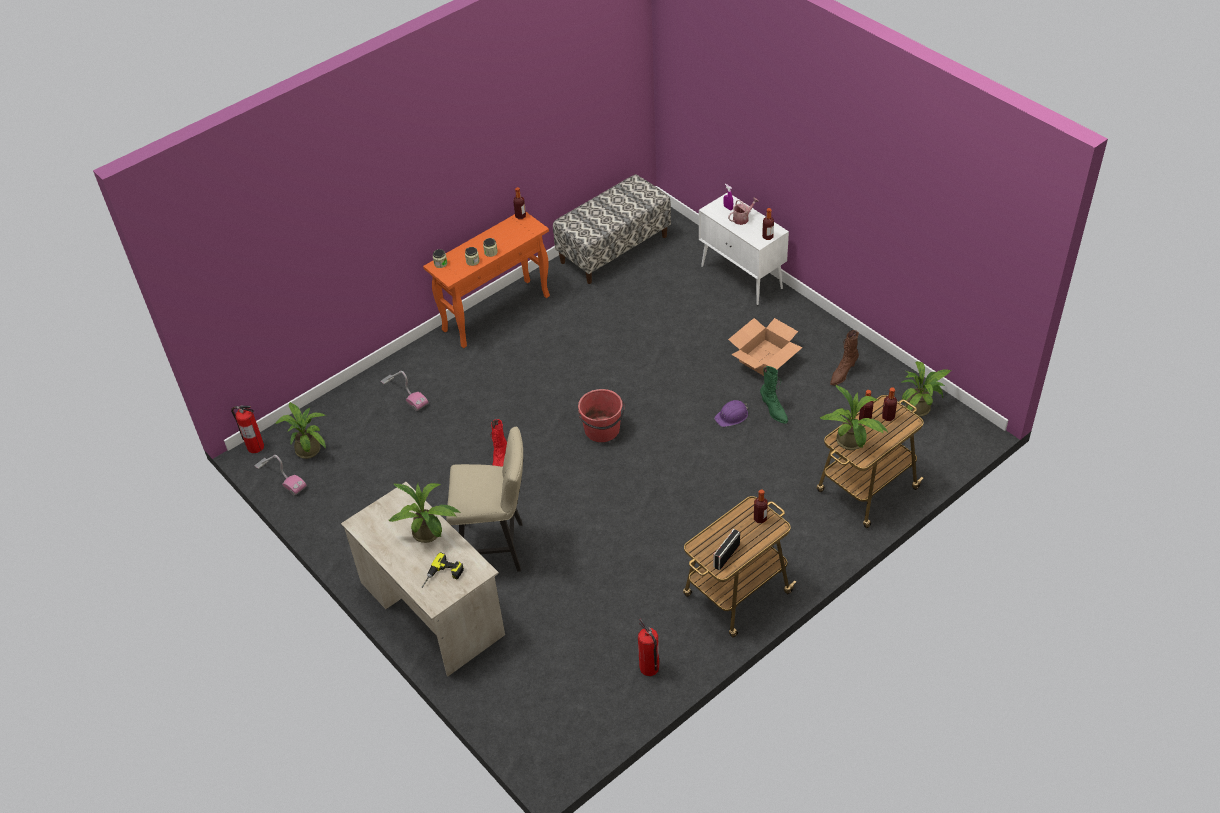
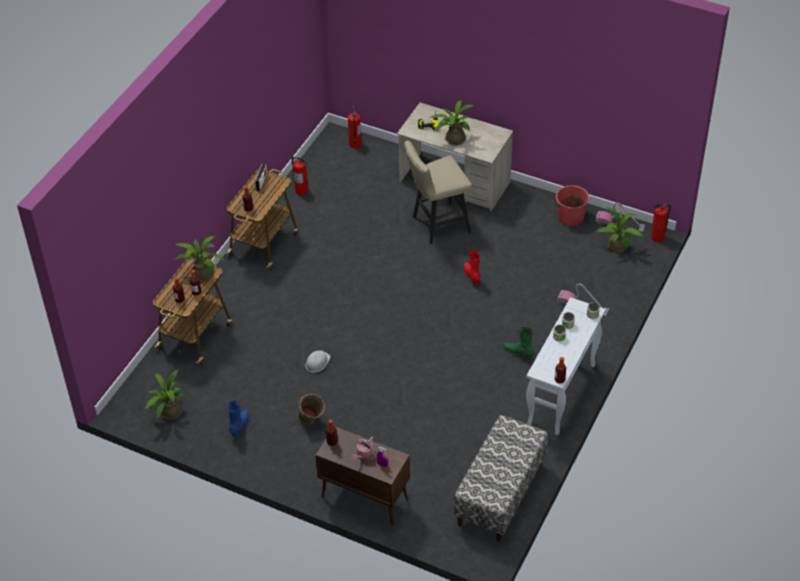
camera: 155 degrees right, 0 degrees up
orange console table [423,212,550,348] -> white console table [526,297,606,435]
red bucket [578,389,625,442] -> red bucket moved to [554,185,589,226]
white cabinet [699,192,789,305] -> brown cabinet [315,427,410,526]
purple hard hat [714,400,748,427] -> white hard hat [305,350,331,373]
cardboard box [728,318,802,376] -> green bucket [298,394,325,424]
green boot [760,366,788,424] -> green boot moved to [503,327,535,360]
brown boot [830,330,859,385] -> blue boot [228,400,249,437]
none -> fire extinguisher [348,105,362,149]

